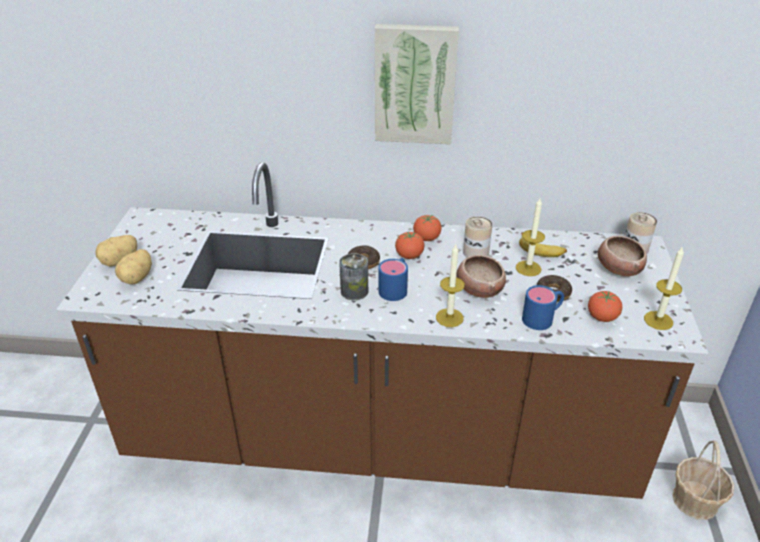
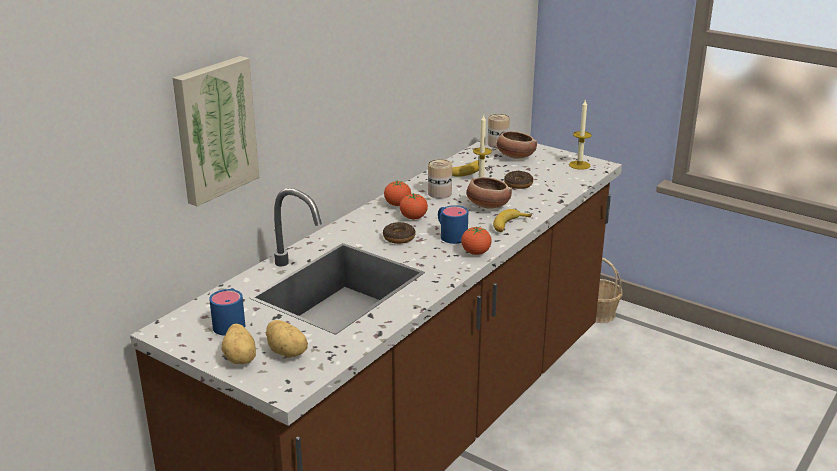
camera: 60 degrees left, 10 degrees down
can [339,253,368,300] -> none
picture [375,24,459,144] -> picture moved to [173,56,259,206]
candle [436,244,465,327] -> banana [493,209,532,232]
blue mug [522,285,564,330] -> blue mug moved to [209,288,245,336]
tomato [588,291,622,322] -> tomato moved to [461,226,492,255]

